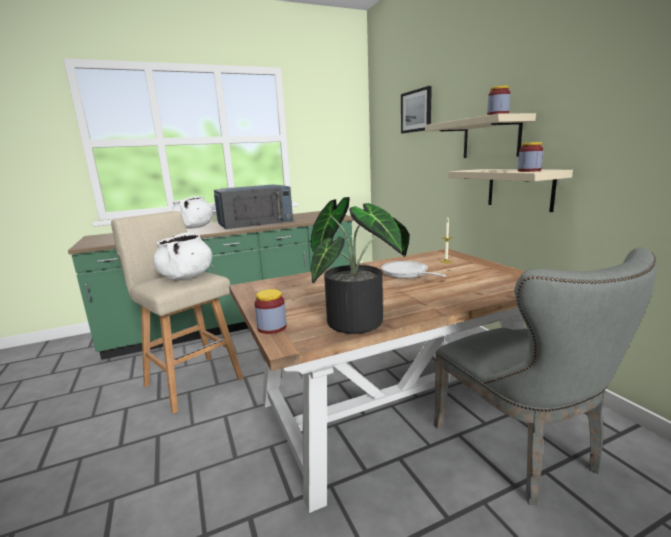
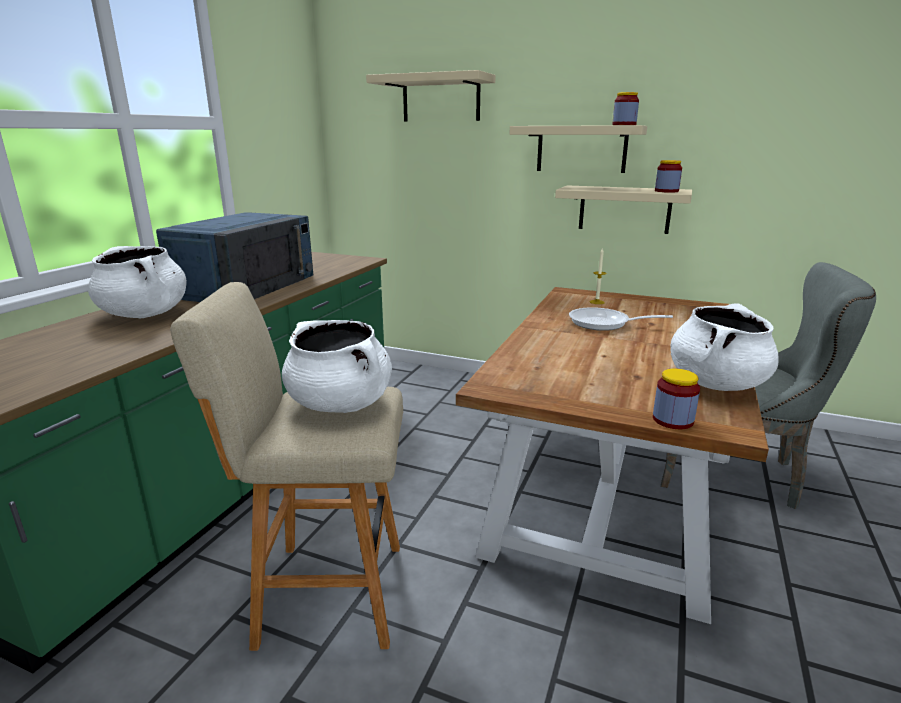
camera: 45 degrees left, 5 degrees up
potted plant [311,197,410,334] -> white cooking pot [670,304,779,391]
picture [401,86,432,133] -> beige shelf [366,70,496,121]

